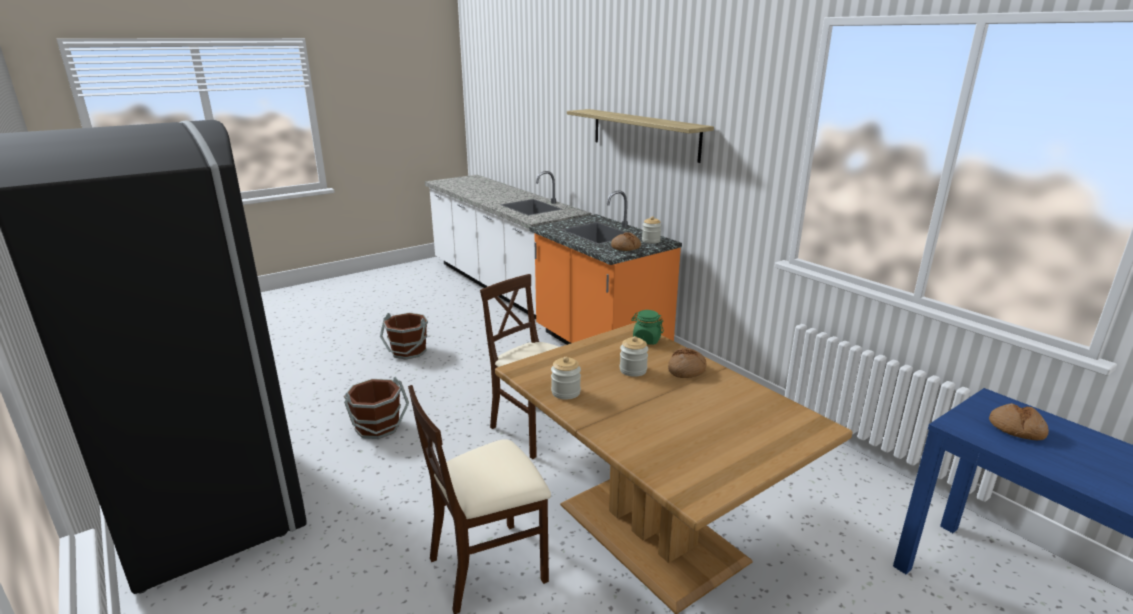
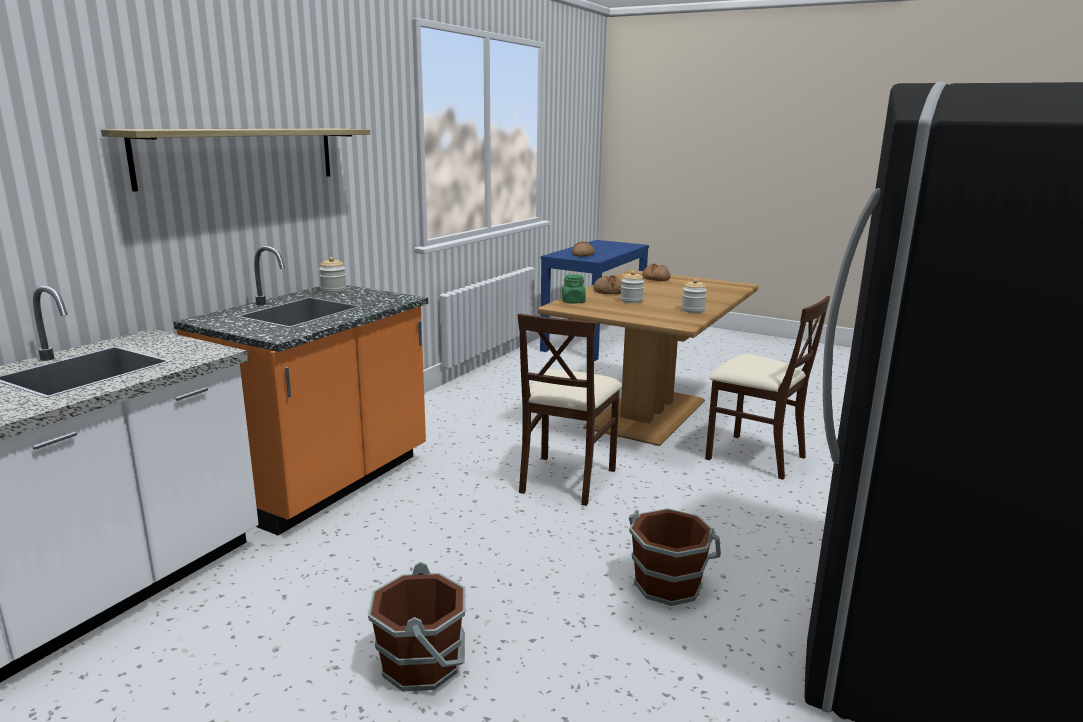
camera: 115 degrees left, 5 degrees down
bread [611,232,641,251] -> bread moved to [642,263,670,281]

